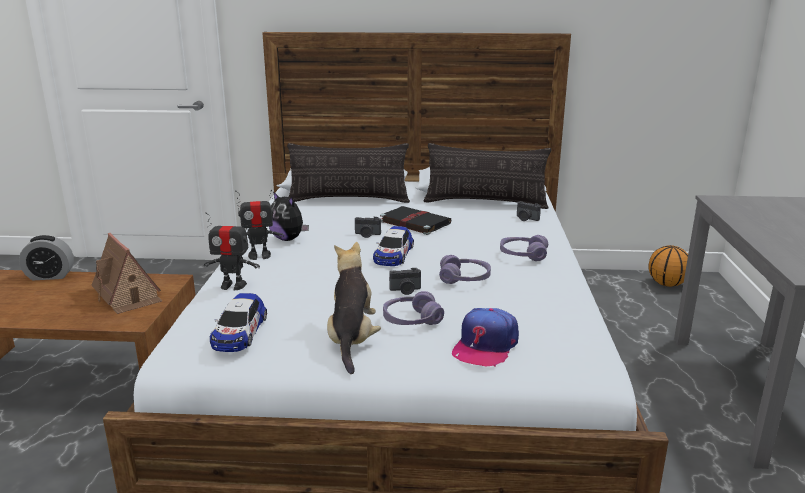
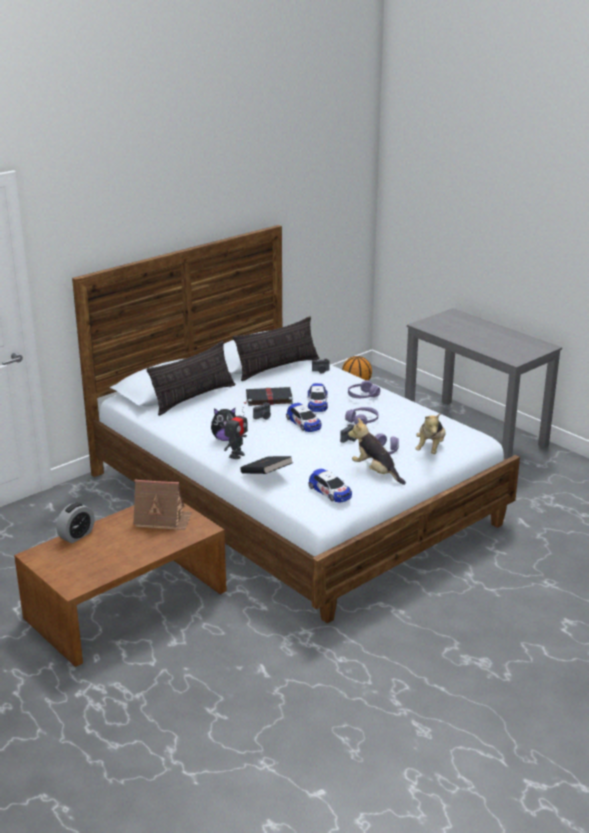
camera: 45 degrees left, 5 degrees up
toy robot [204,212,260,290] -> black book [240,456,293,474]
cap [452,308,519,367] -> plush toy [415,413,445,454]
none -> toy car [308,383,328,412]

